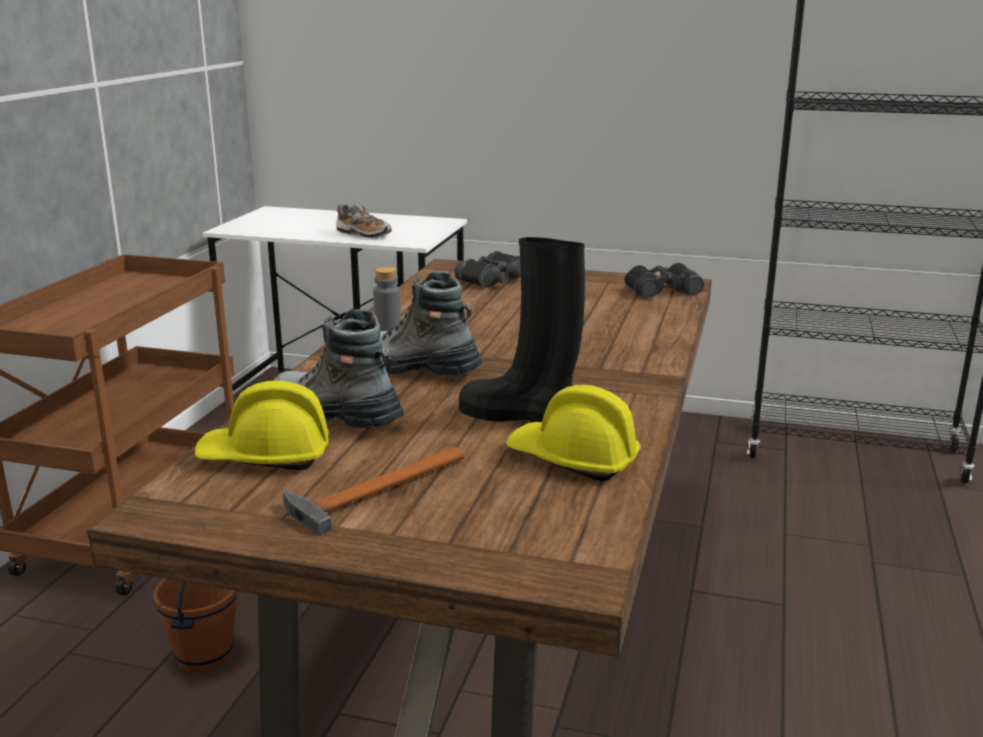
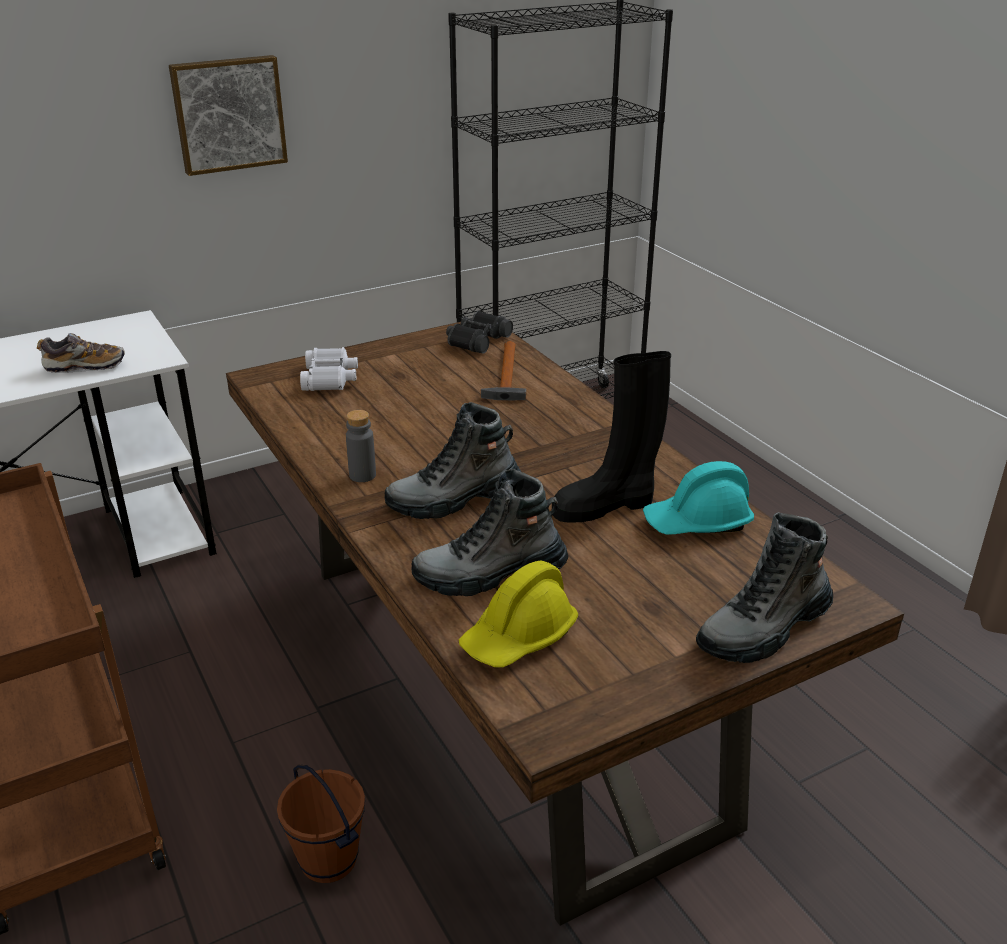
camera: 45 degrees left, 10 degrees up
hammer [283,447,464,535] -> hammer moved to [481,341,526,400]
black binoculars [454,251,521,287] -> white binoculars [300,347,358,391]
yellow hard hat [506,385,641,481] -> turquoise hard hat [643,461,754,534]
none -> picture [169,55,288,176]
none -> boot [696,513,833,663]

